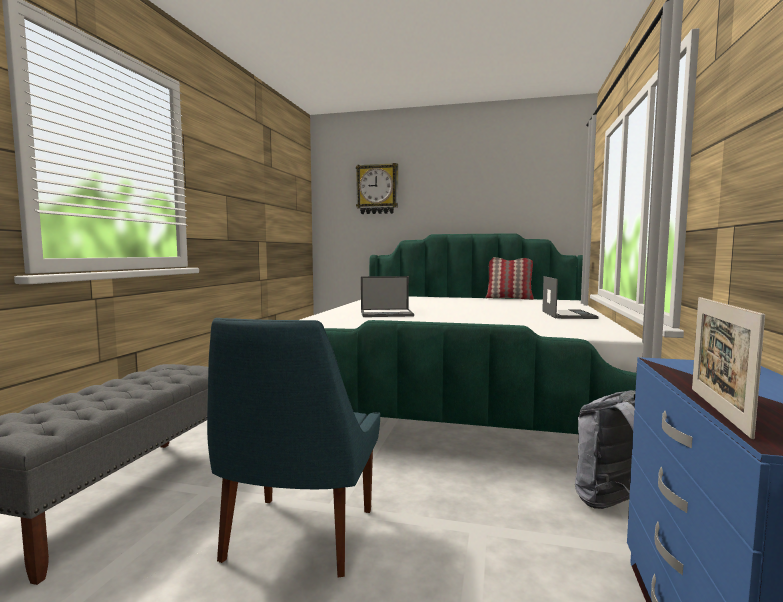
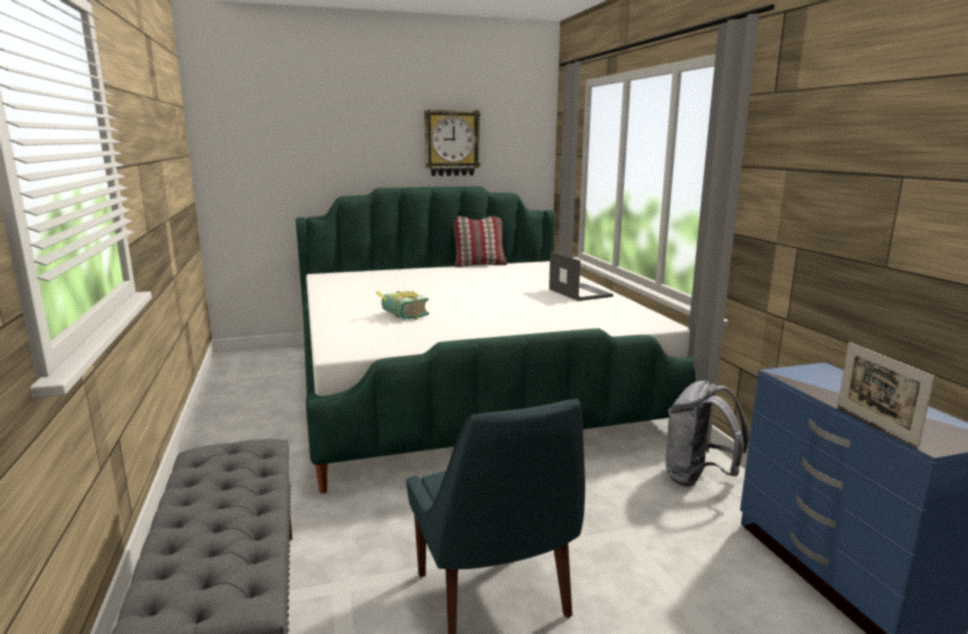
camera: 30 degrees left, 10 degrees up
wall clock [356,163,398,214] -> wall clock moved to [424,110,481,176]
laptop [361,276,414,317] -> book [376,291,429,320]

